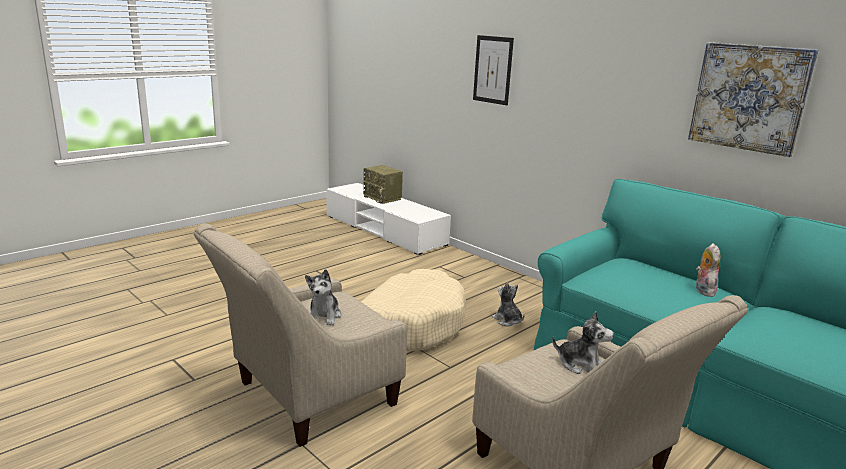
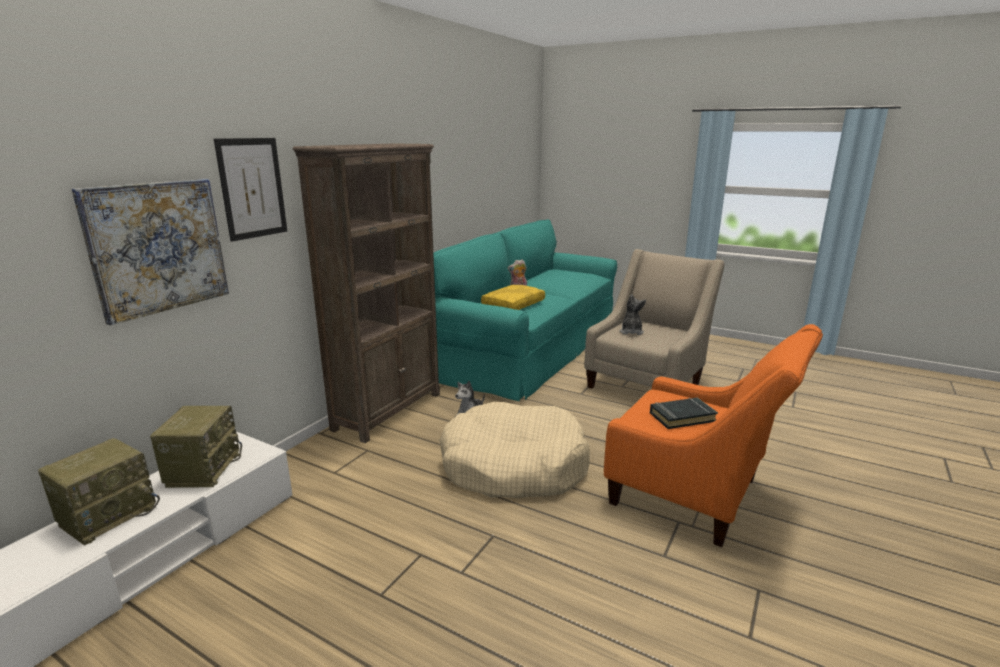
camera: 105 degrees left, 0 degrees up
beige armchair [194,224,407,447] -> orange armchair [604,324,823,547]
plush toy [305,269,341,325] -> black book [650,398,718,429]
picture [688,42,819,157] -> picture moved to [72,179,229,325]
none -> radio [150,406,242,488]
none -> brown bookcase [293,143,440,443]
none -> yellow pillow [481,285,545,310]

